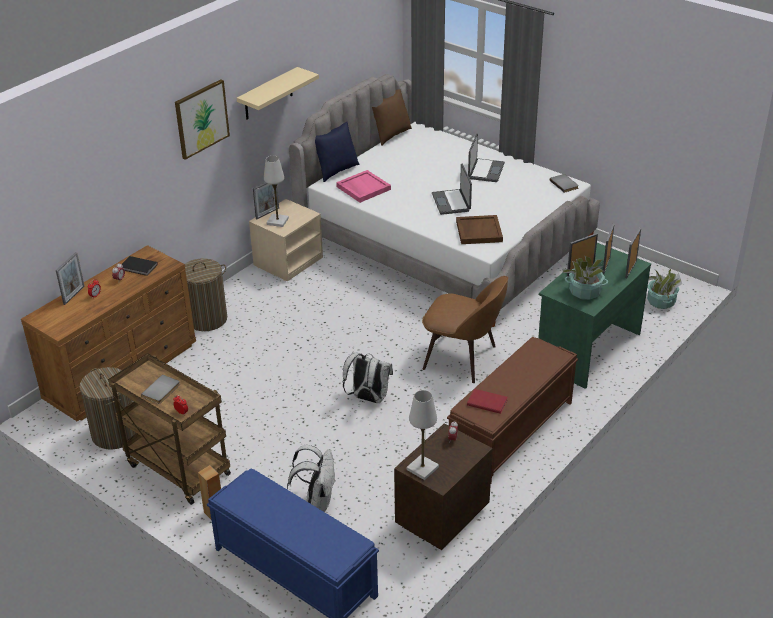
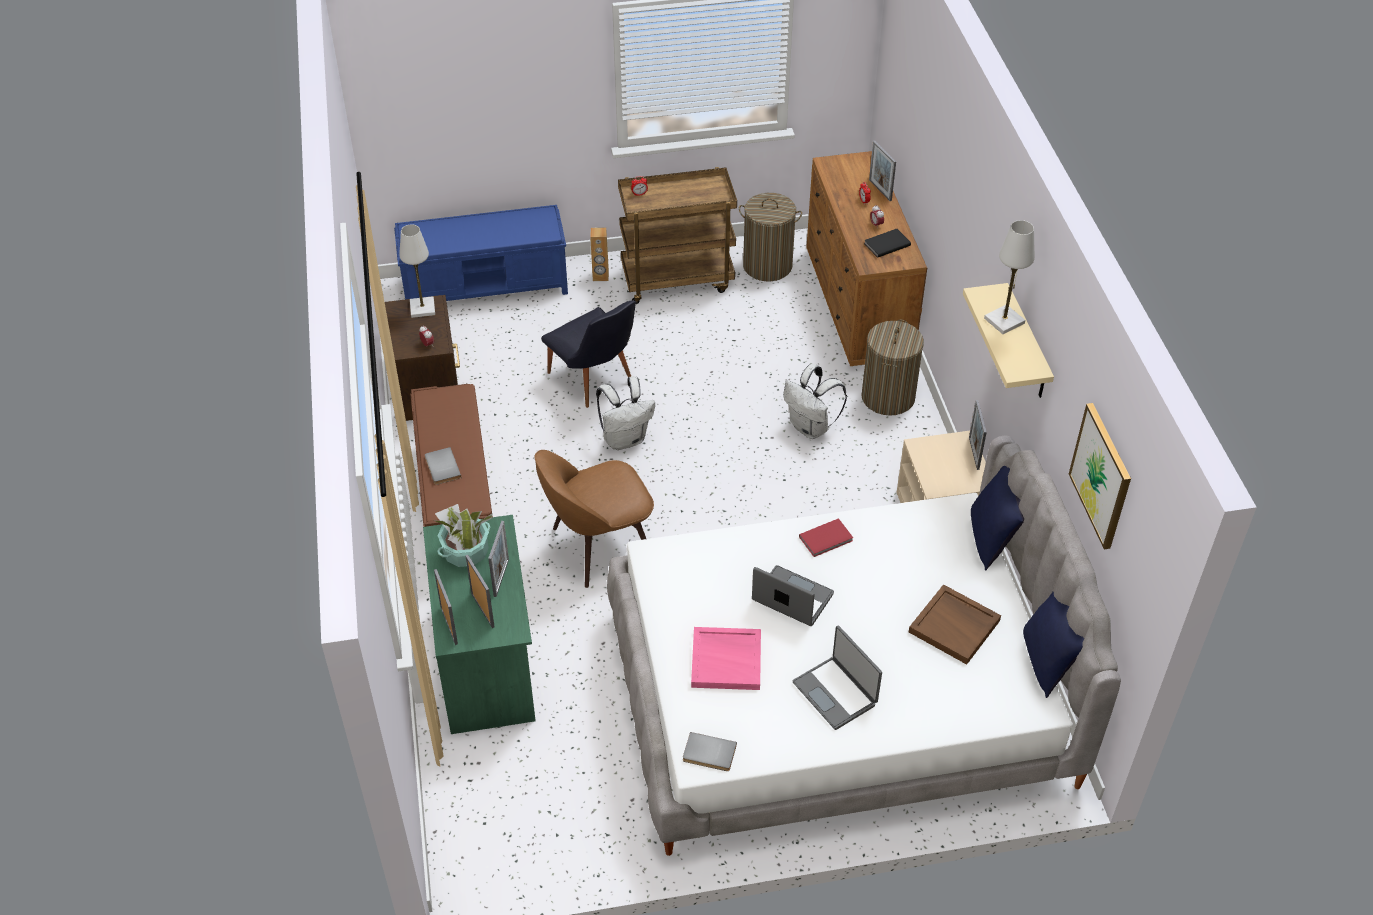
camera: 130 degrees right, 10 degrees up
grey book [141,374,180,404] -> grey book moved to [425,447,461,485]
picture [175,79,230,160] -> picture moved to [1069,403,1131,549]
white table lamp [264,156,289,227] -> white table lamp moved to [984,220,1035,334]
white backpack [287,445,336,512] -> white backpack moved to [783,364,847,439]
pink tray [336,170,391,203] -> pink tray moved to [691,627,761,690]
brown pillow [372,89,412,146] -> blue pillow [1023,592,1084,698]
brown tray [456,215,503,244] -> brown tray moved to [909,584,1001,665]
red book [467,389,507,414] -> red book moved to [799,518,853,557]
potted plant [647,269,682,309] -> none
none -> black chair [541,300,636,408]

